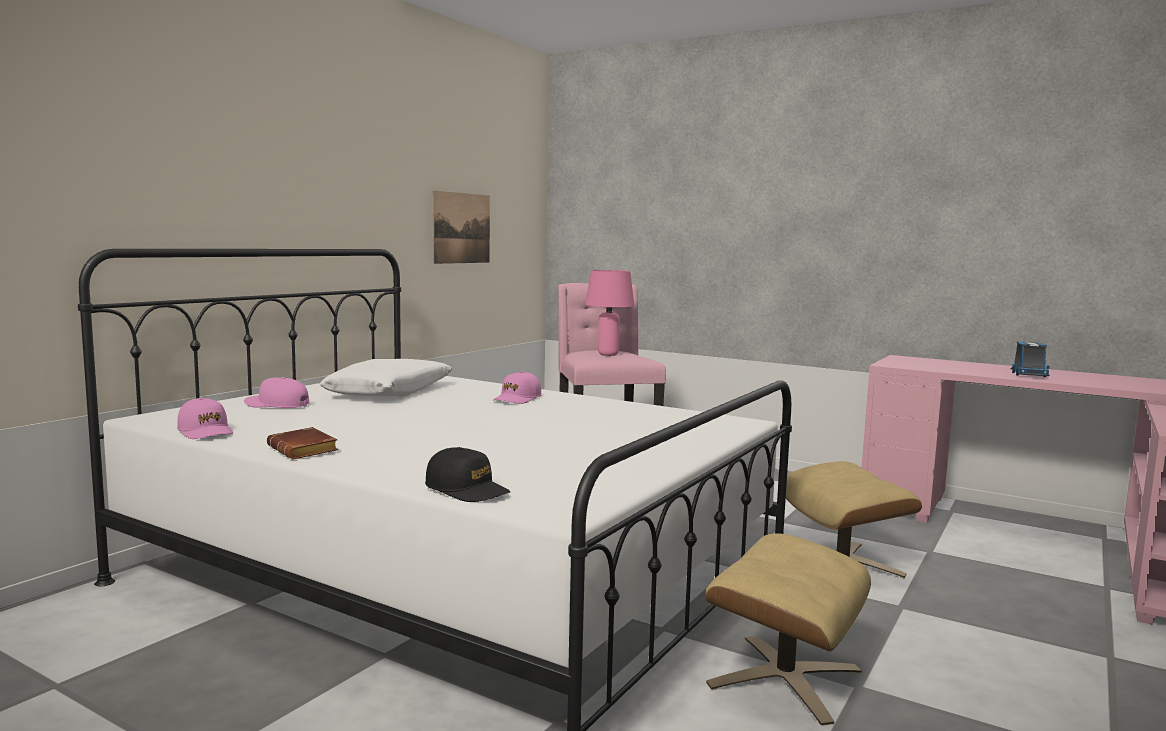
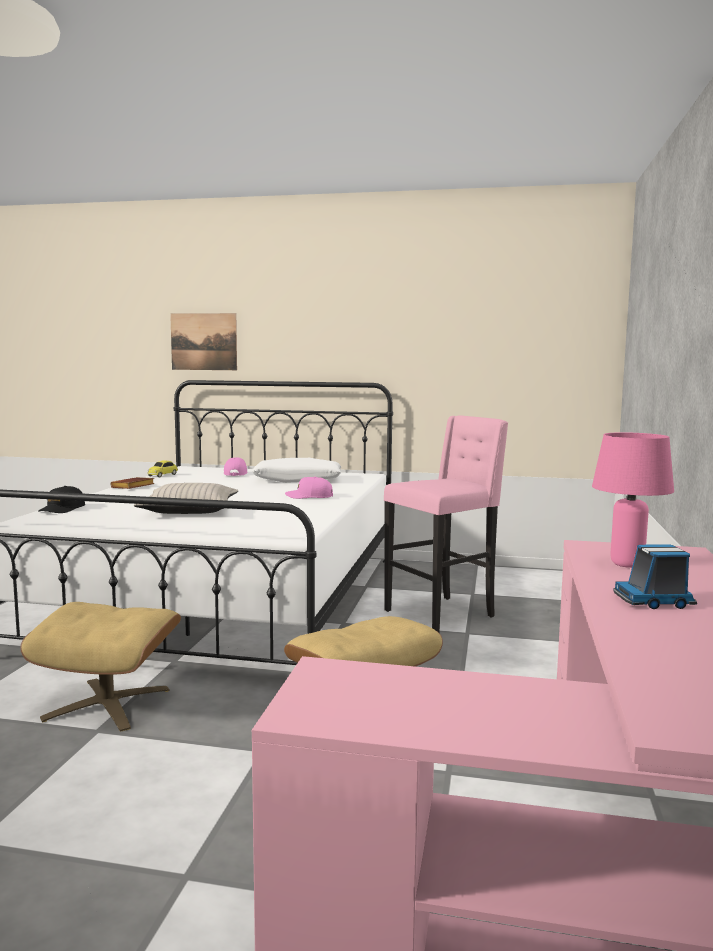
camera: 70 degrees right, 0 degrees up
pink cap [177,397,233,439] -> toy car [148,460,178,477]
picture [433,191,490,264] -> picture moved to [170,313,237,370]
pink table lamp [585,270,634,356] -> pink table lamp moved to [592,432,674,568]
none -> beige pillow [134,483,238,514]

